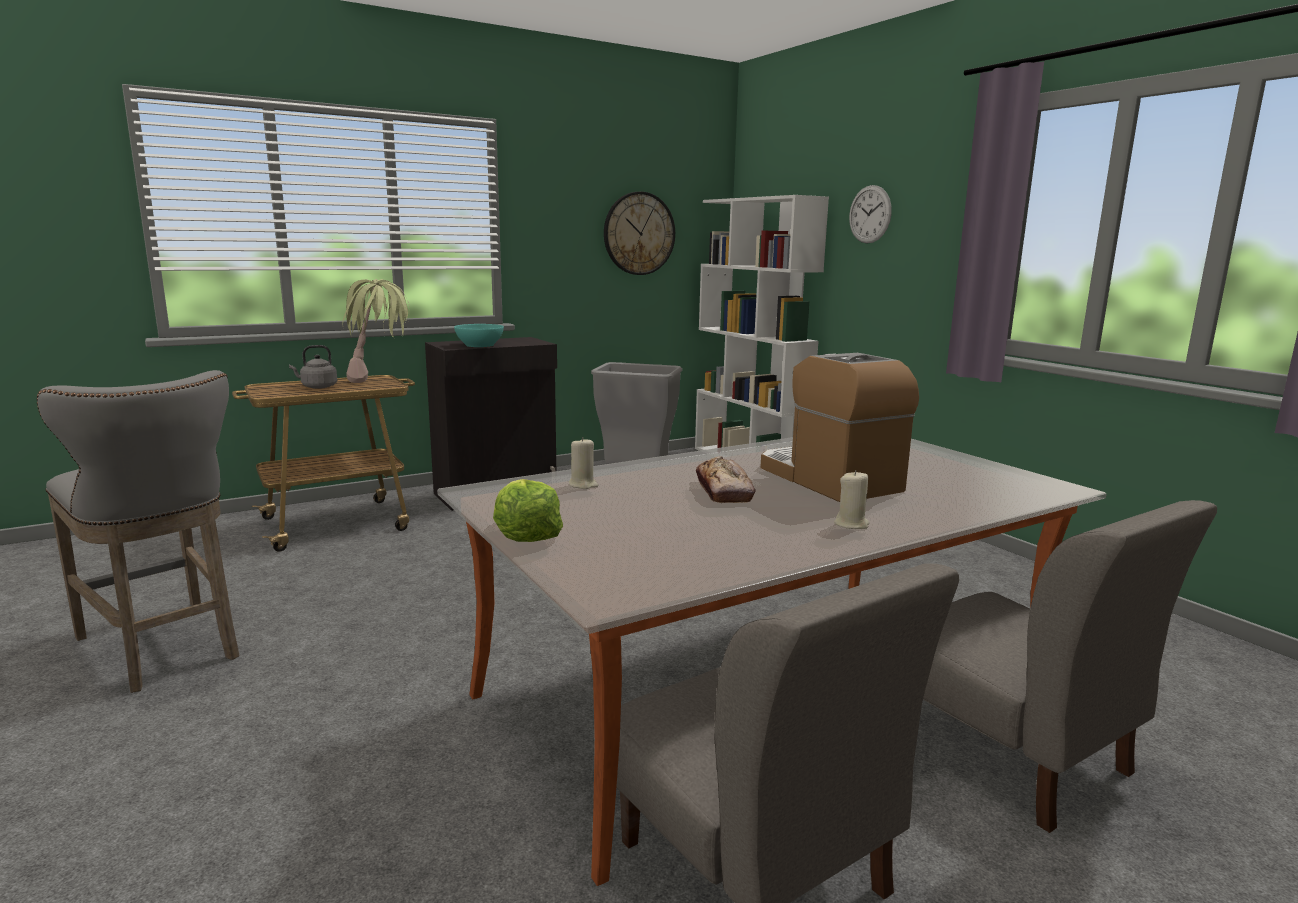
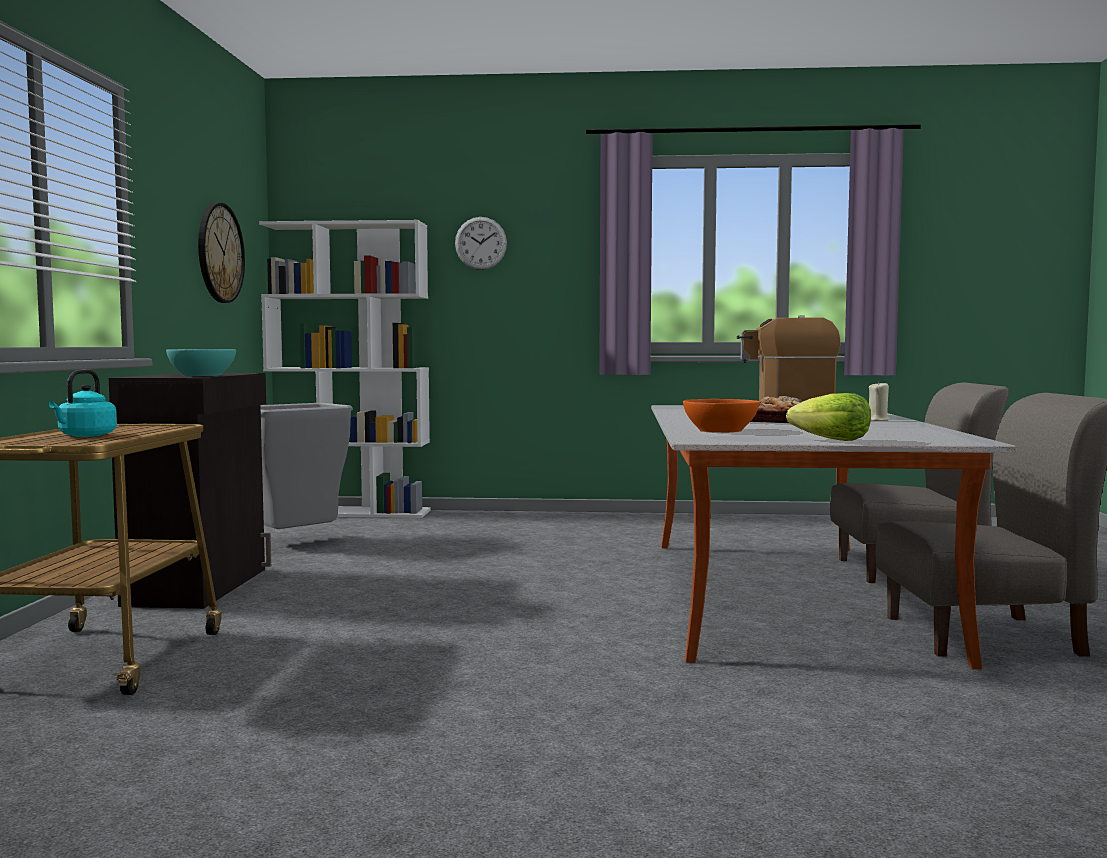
camera: 55 degrees left, 10 degrees down
grey stool [37,370,240,693] -> none
grey kettle [289,345,337,389] -> turquoise kettle [49,369,117,437]
potted plant [343,279,410,383] -> none
beige candle [569,437,598,489] -> orange bowl [683,399,760,433]

